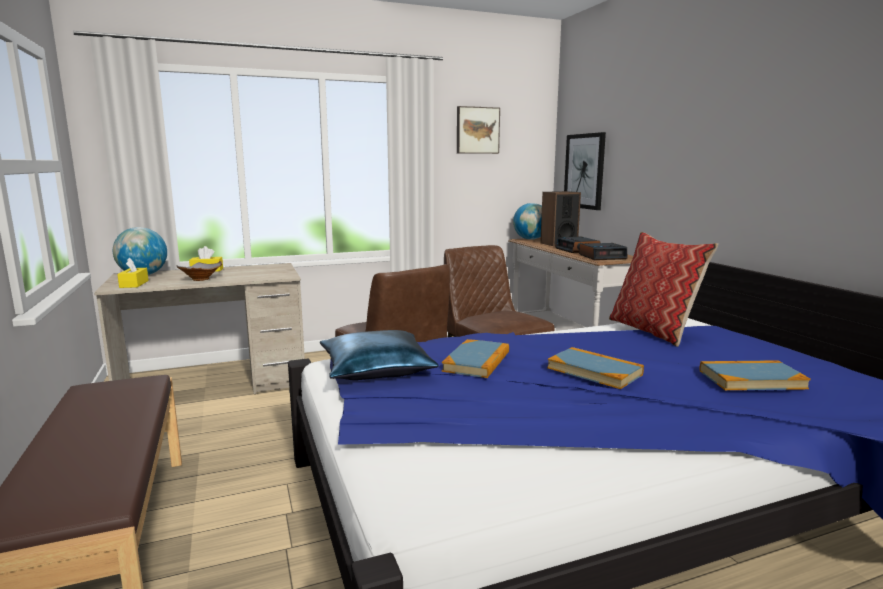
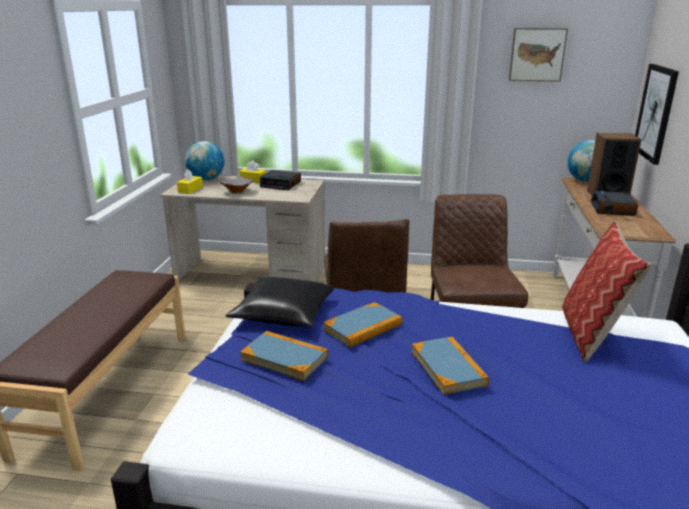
camera: 30 degrees right, 10 degrees up
blue pillow [320,330,439,380] -> black pillow [226,277,335,327]
alarm clock [579,243,628,260] -> alarm clock moved to [260,170,301,190]
book [699,360,811,390] -> book moved to [240,331,328,381]

